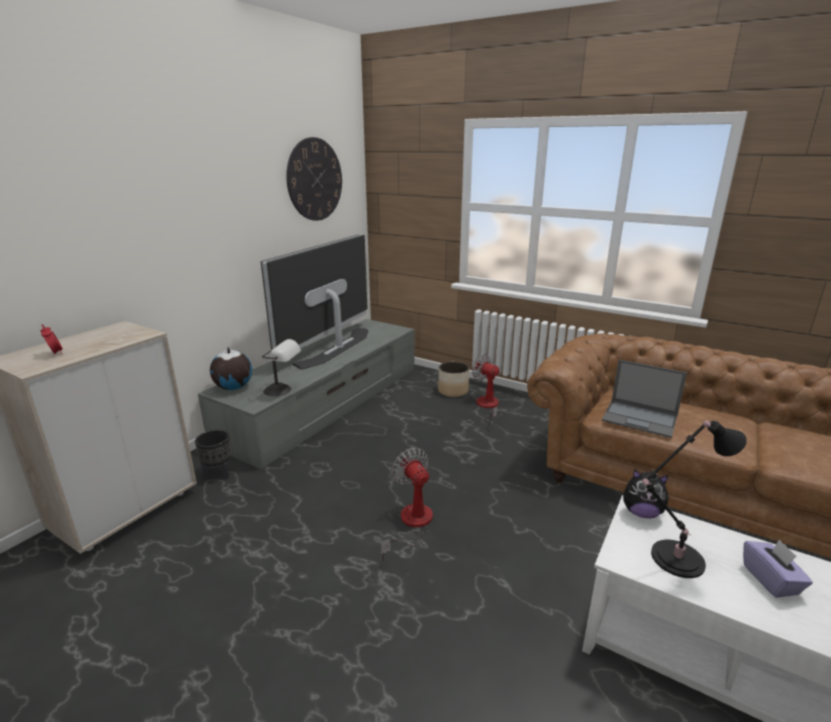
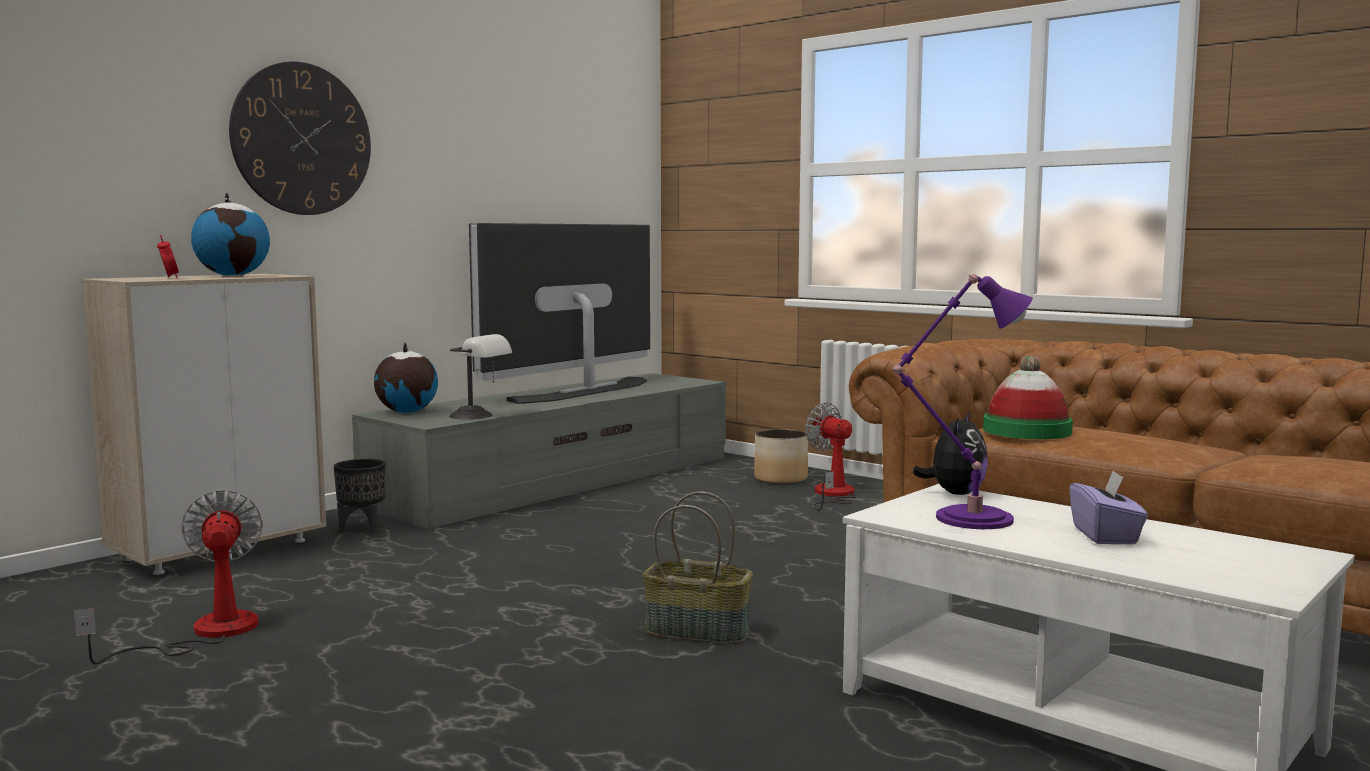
camera: 10 degrees right, 15 degrees down
wall clock [286,137,342,221] -> wall clock moved to [229,62,371,215]
fan [381,448,433,561] -> fan moved to [74,489,263,664]
laptop [602,360,687,438] -> hat [983,356,1073,439]
plush toy [623,469,669,518] -> plush toy turned 90 degrees counterclockwise [913,411,988,495]
black table lamp [642,420,747,578] -> purple table lamp [893,274,1033,529]
none -> globe [191,192,270,276]
none -> basket [642,491,753,644]

